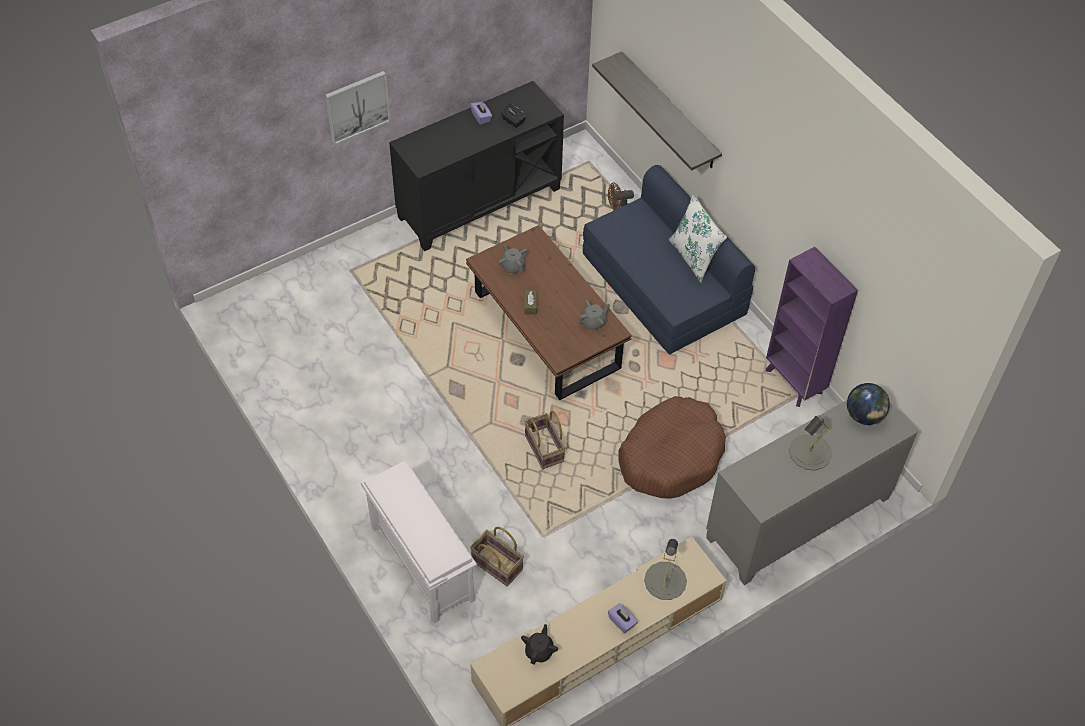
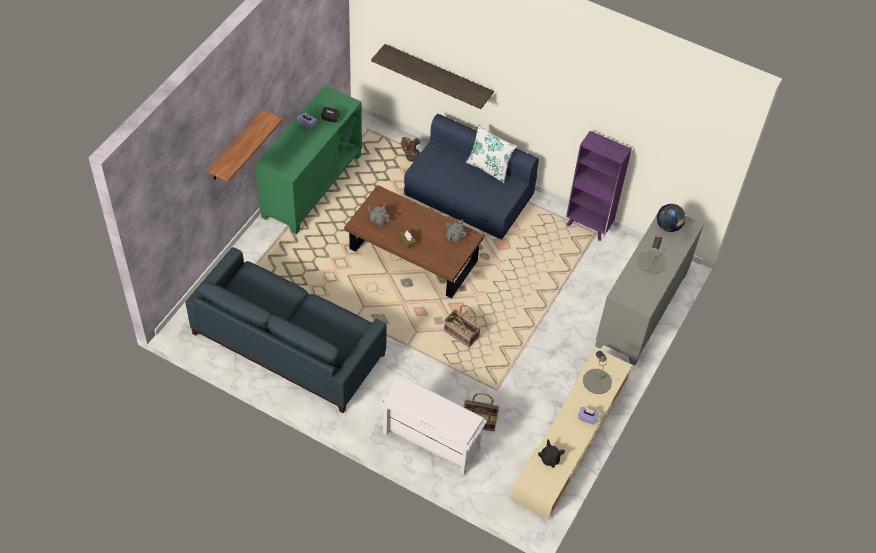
camera: 30 degrees left, 0 degrees up
picture [325,71,390,145] -> shelf [207,109,283,182]
black cabinet [389,81,564,251] -> green cabinet [255,85,362,234]
brown dog bed [618,396,726,499] -> none
none -> blue sofa [185,247,387,413]

